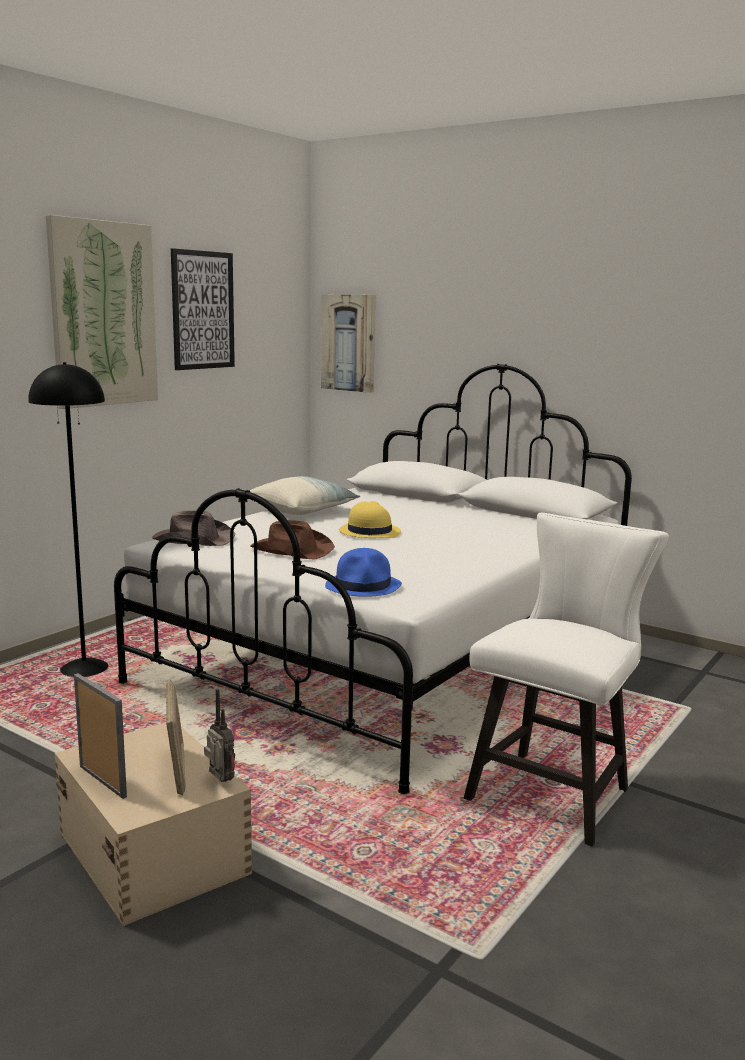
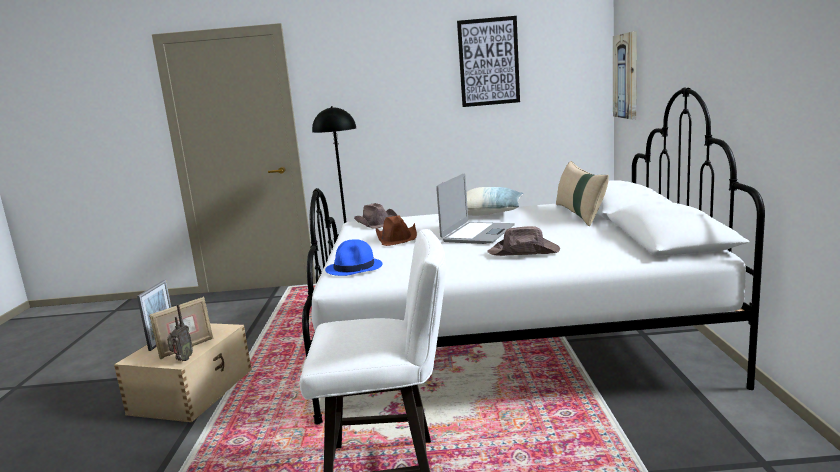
camera: 55 degrees right, 0 degrees up
picture [46,215,158,409] -> none
yellow hat [339,501,401,538] -> laptop [436,173,515,244]
none -> brown hat [487,226,560,256]
none -> beige pillow [556,161,609,227]

